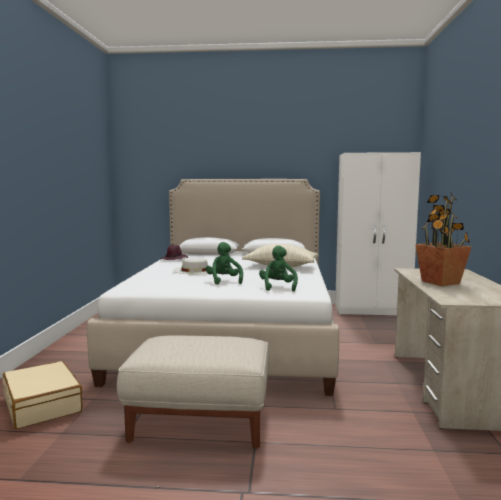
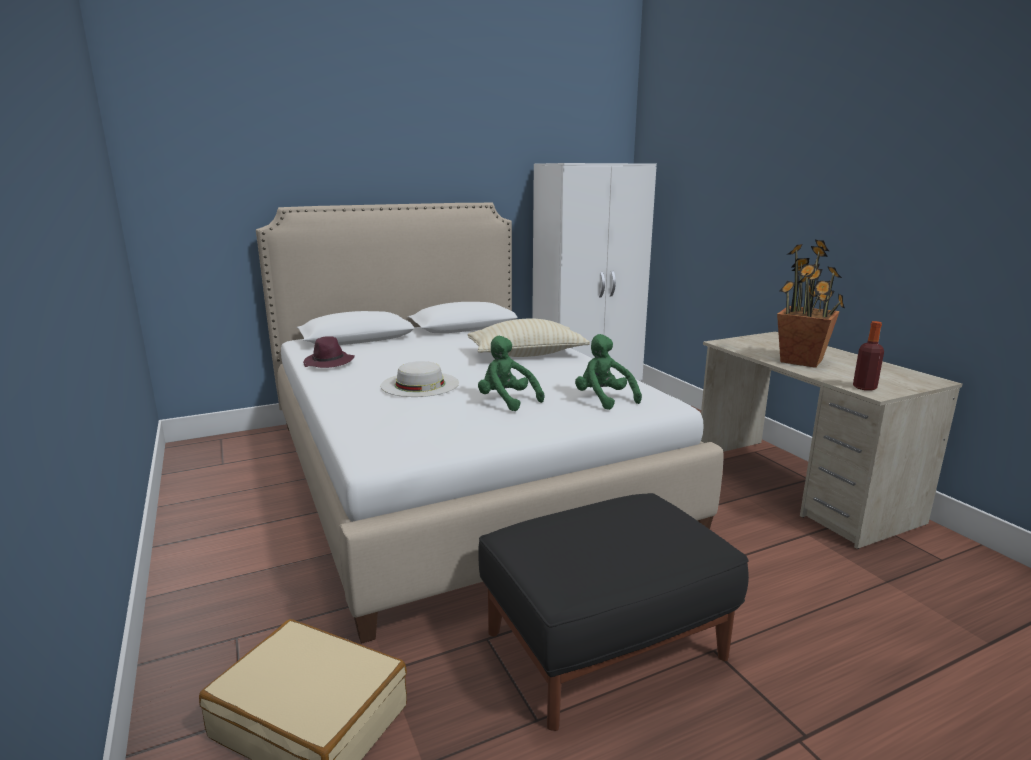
camera: 30 degrees left, 10 degrees up
beige ottoman [117,335,269,449] -> black ottoman [478,493,749,731]
none -> bottle [853,321,884,391]

